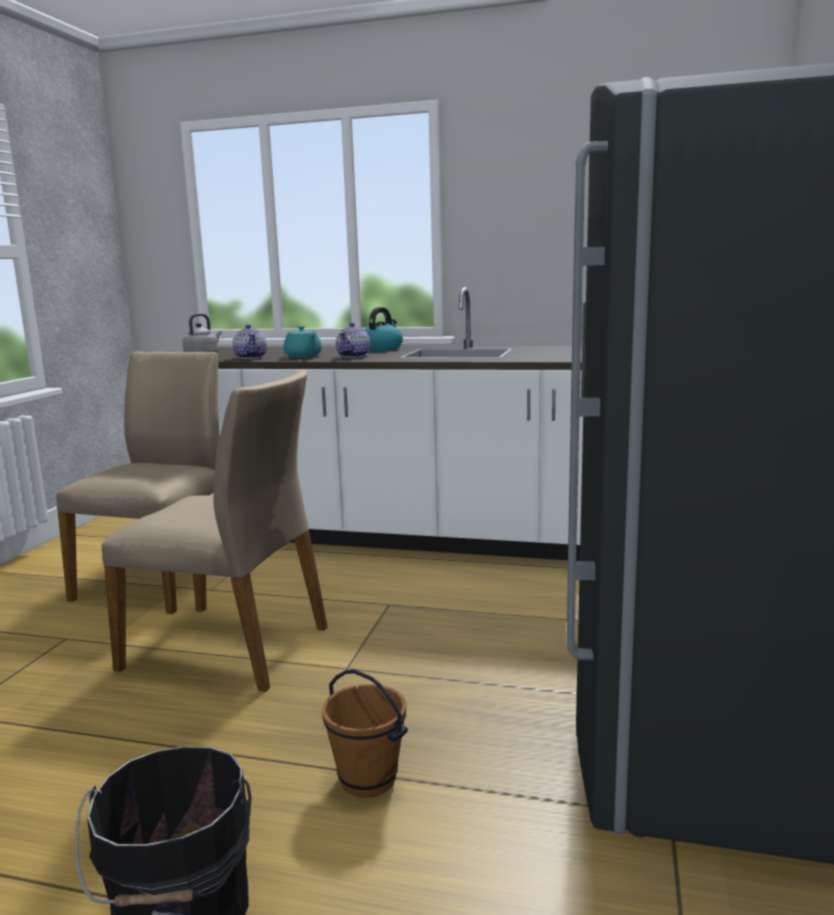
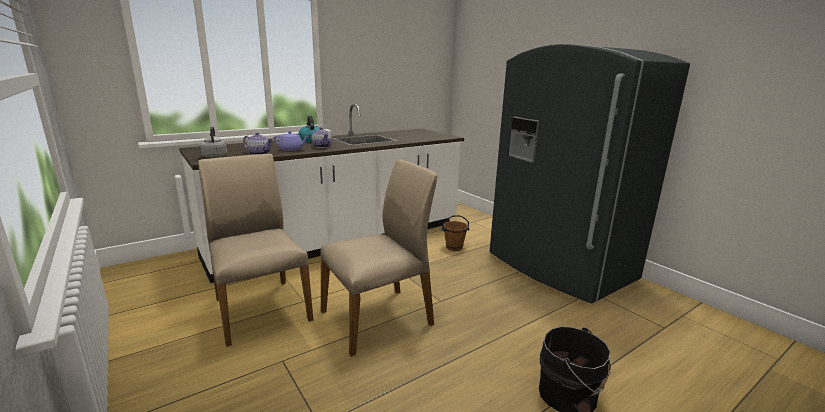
camera: 50 degrees left, 5 degrees up
turquoise teapot [283,326,322,357] -> purple teapot [274,131,309,151]
brown bucket [322,670,408,798] -> brown bucket moved to [442,215,469,251]

